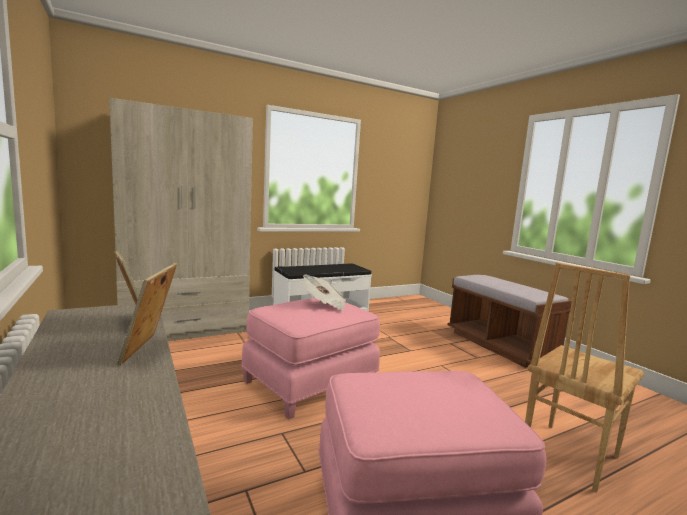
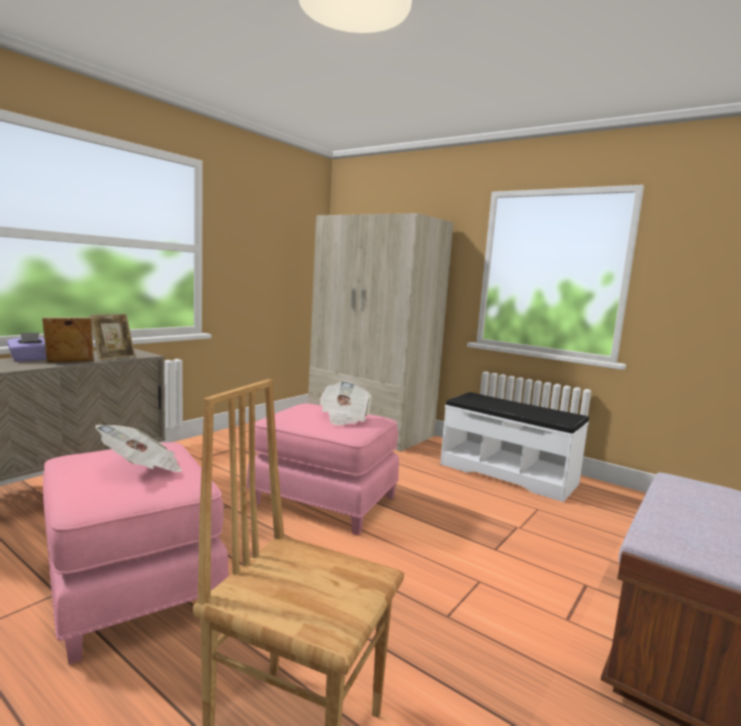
camera: 65 degrees right, 0 degrees up
none -> purple tissue box [7,333,47,361]
none -> newspaper [95,425,183,472]

